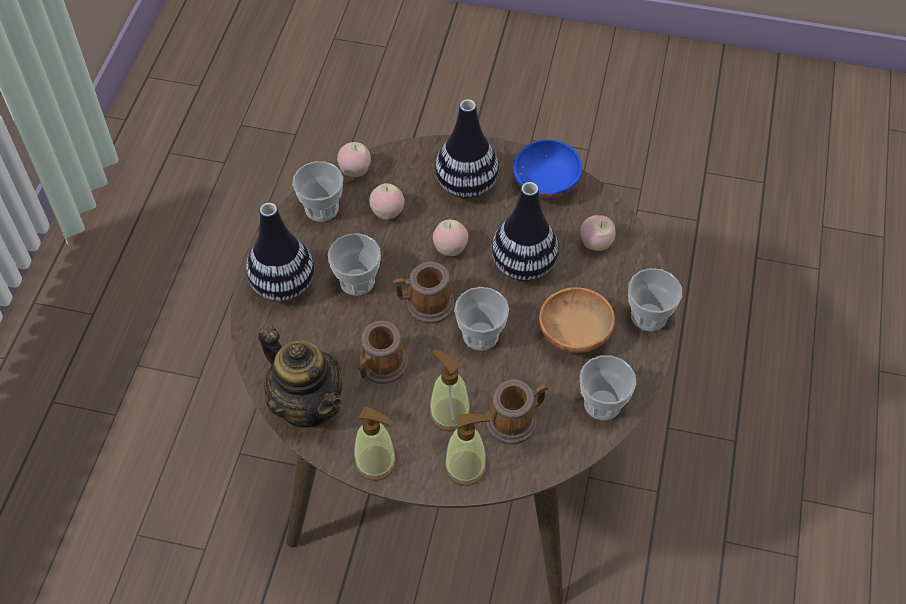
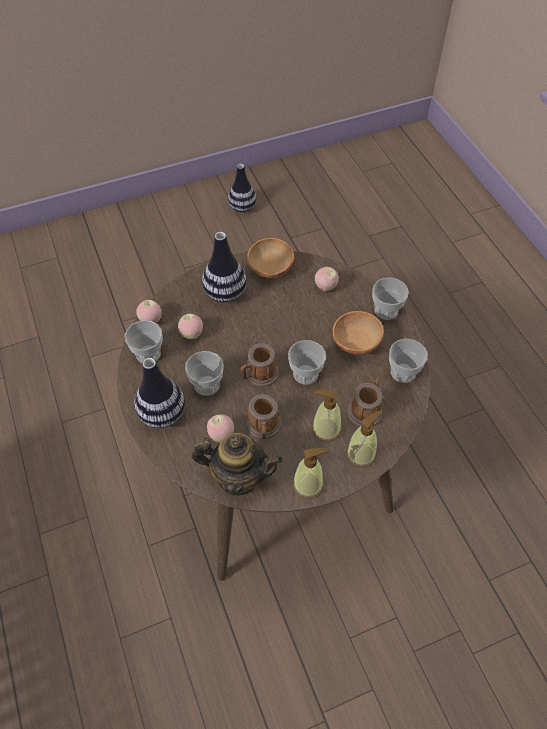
camera: 35 degrees left, 0 degrees up
apple [433,220,468,256] -> apple moved to [207,414,234,442]
vase [492,182,558,281] -> vase moved to [228,164,257,212]
blue bowl [513,140,582,199] -> brown bowl [247,238,294,278]

